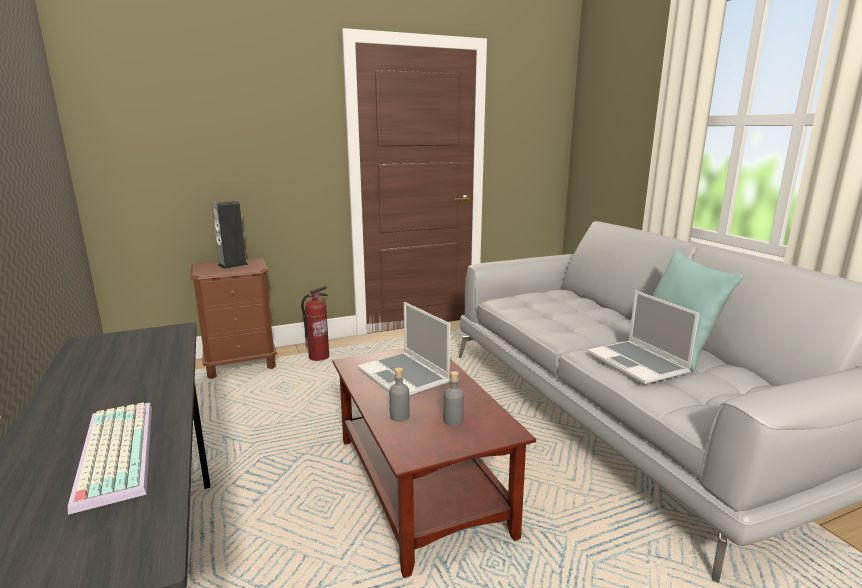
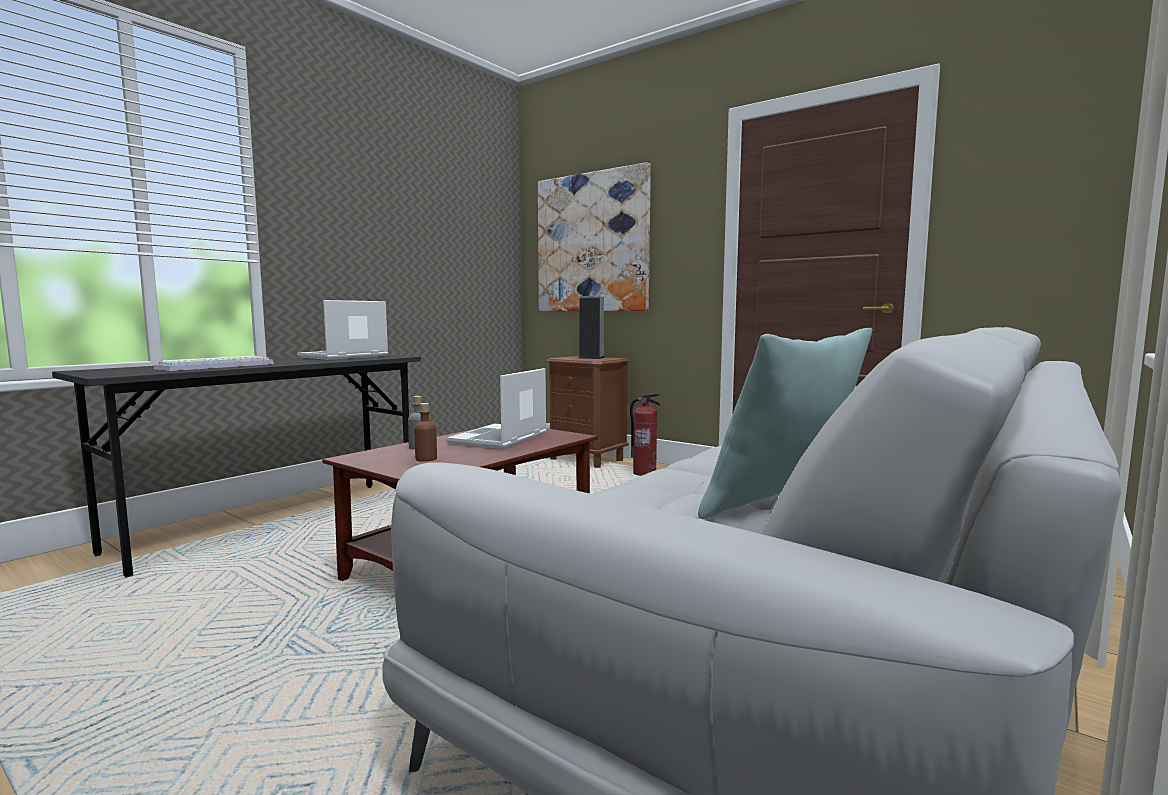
camera: 60 degrees right, 10 degrees down
grey bottle [444,371,464,426] -> brown bottle [414,403,437,462]
laptop [588,290,699,385] -> laptop moved to [297,300,388,360]
none -> picture [538,162,651,311]

